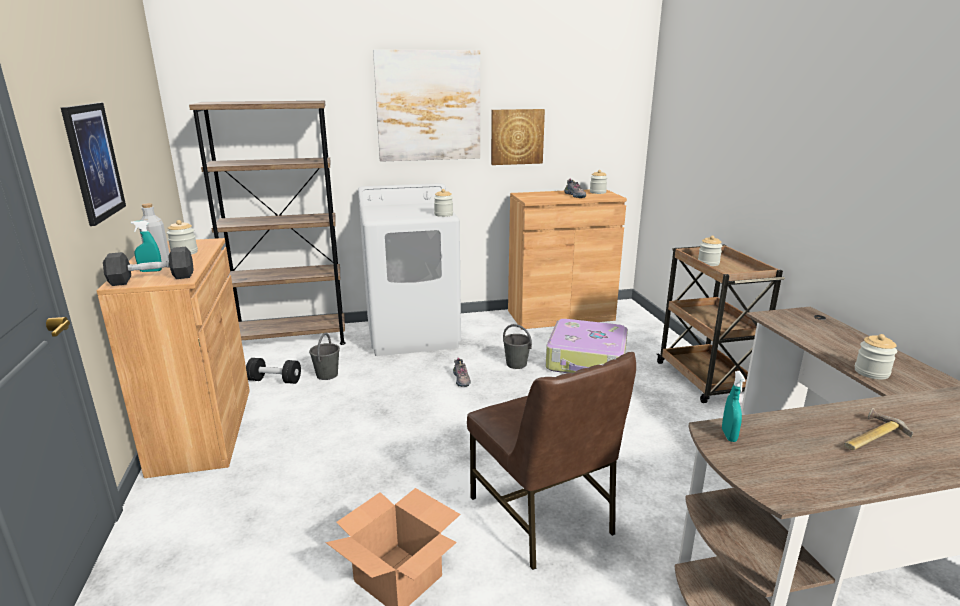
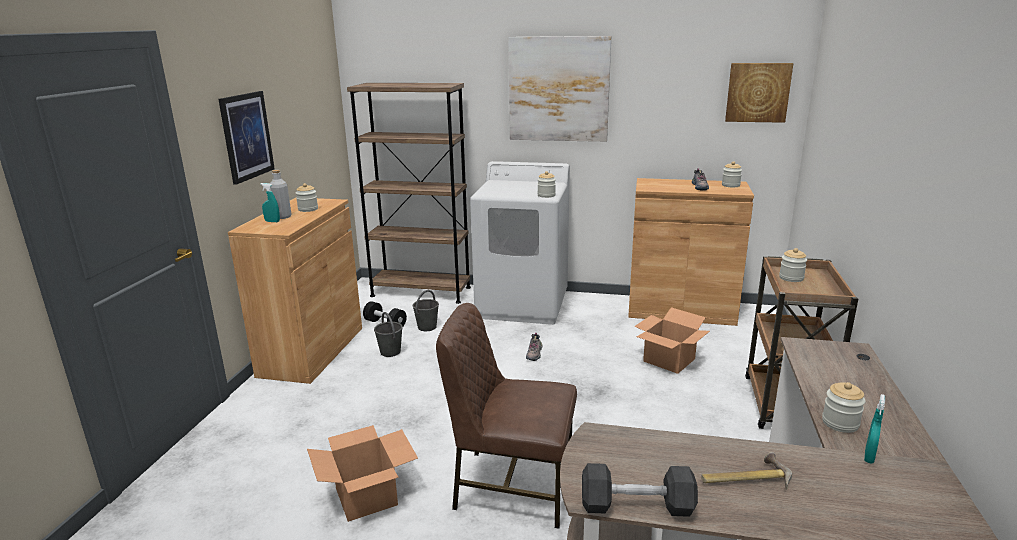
camera: 25 degrees right, 0 degrees up
black dumbbell [103,247,194,286] -> black dumbbell moved to [582,463,698,517]
brown chair [467,352,636,570] -> brown chair turned 105 degrees clockwise [436,303,577,529]
picture [491,109,545,165] -> picture moved to [725,63,793,123]
grey bucket [503,324,532,369] -> grey bucket moved to [374,312,403,357]
suitcase [546,319,628,373] -> cardboard box [634,307,710,374]
turquoise spray bottle [722,371,746,442] -> turquoise spray bottle moved to [864,394,885,463]

